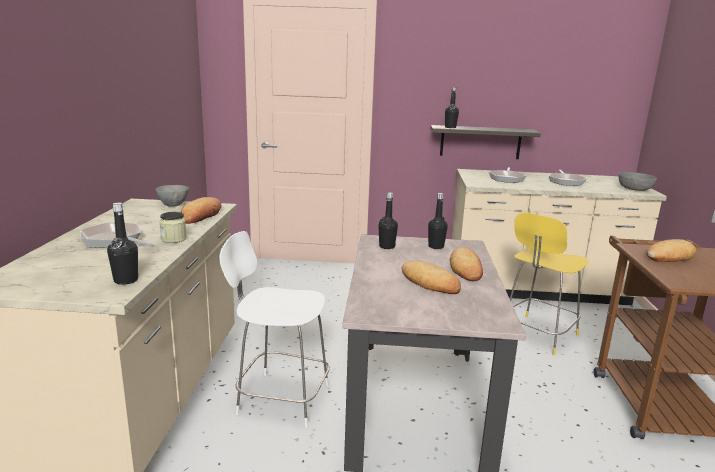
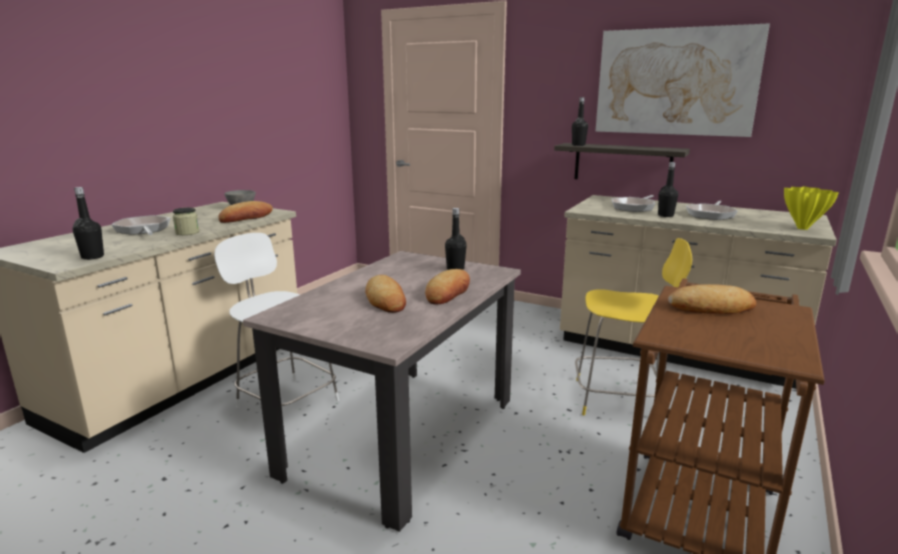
camera: 25 degrees right, 0 degrees up
black bottle [378,192,398,249] -> black bottle moved to [658,162,678,217]
yellow chair [510,212,589,356] -> yellow chair turned 150 degrees counterclockwise [575,238,692,416]
grey bowl [619,172,657,191] -> yellow vase [784,186,839,230]
none -> picture [595,23,770,137]

